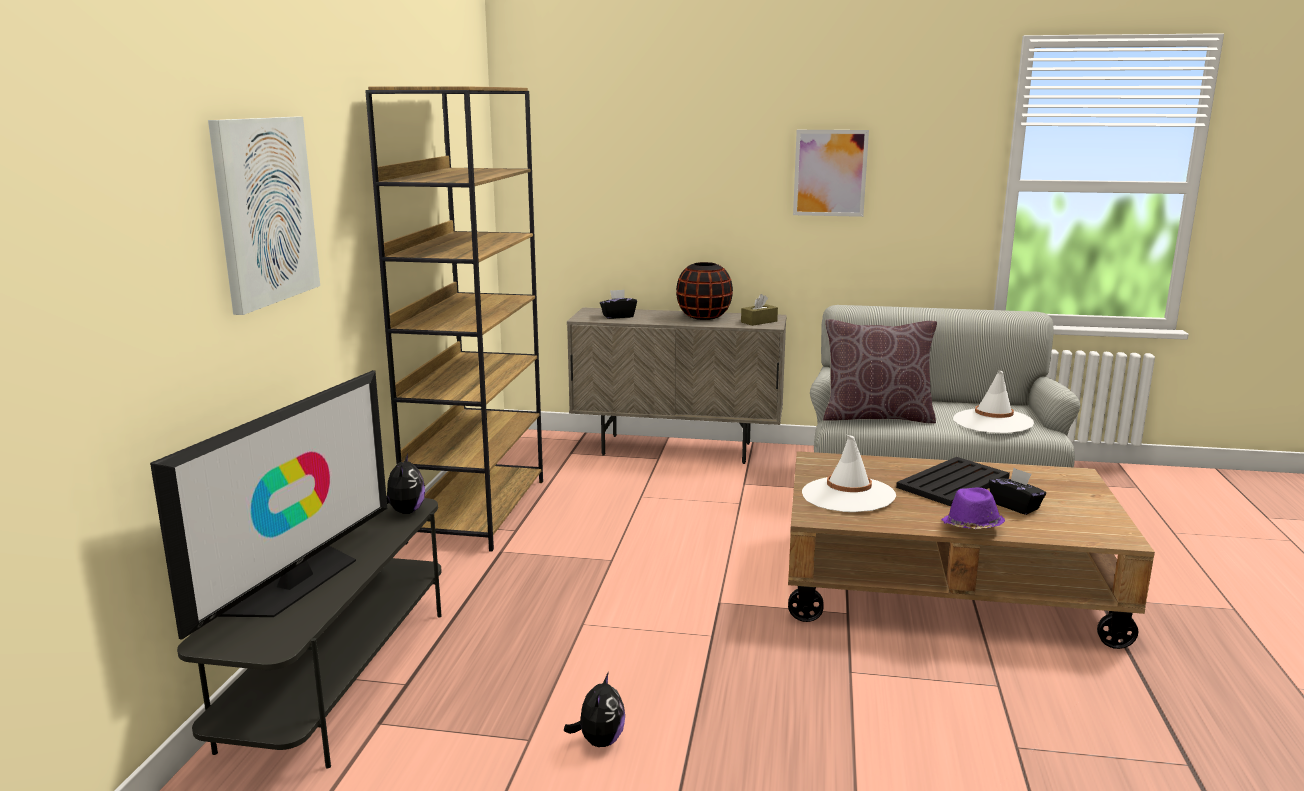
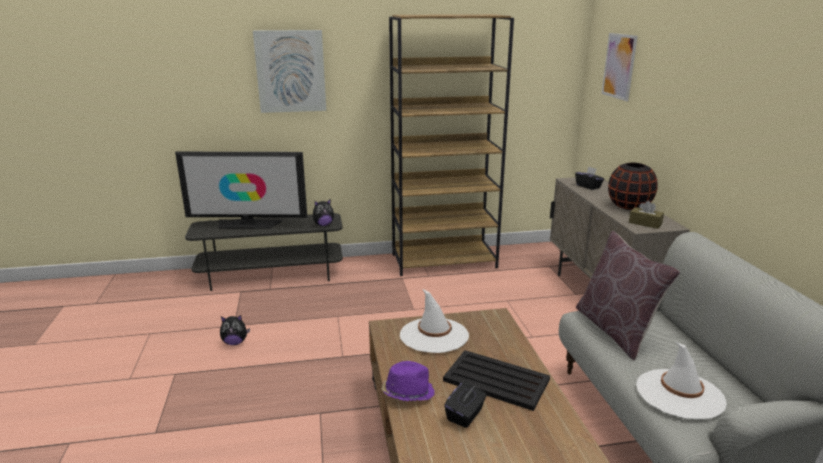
camera: 70 degrees right, 5 degrees up
picture [793,130,869,217] -> picture moved to [602,33,638,101]

